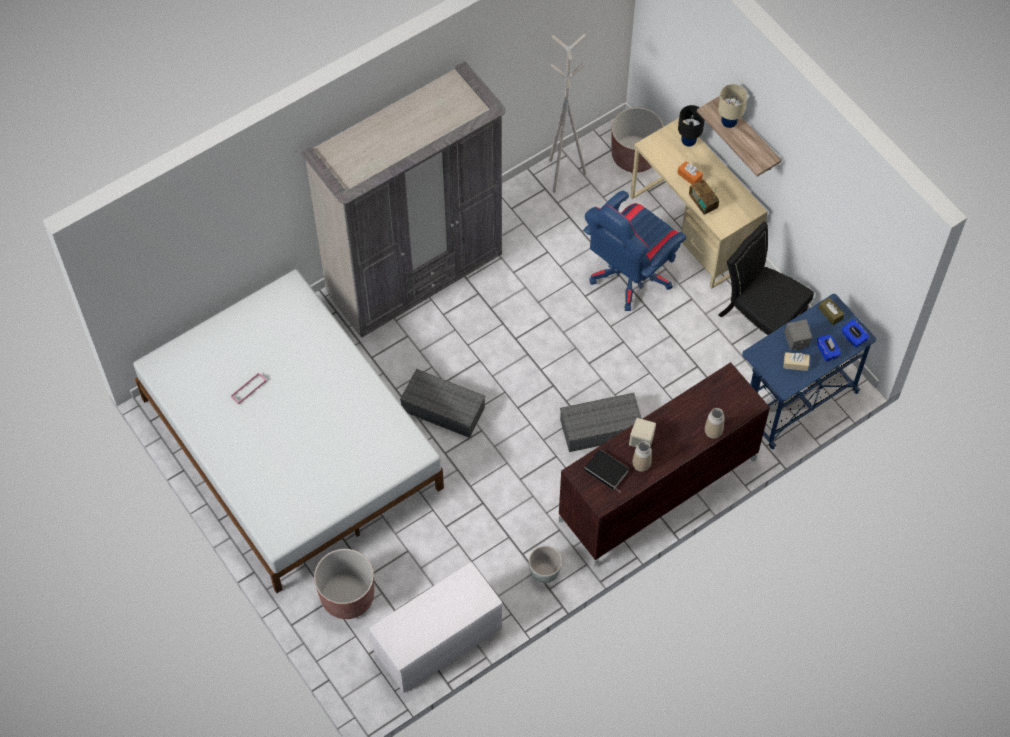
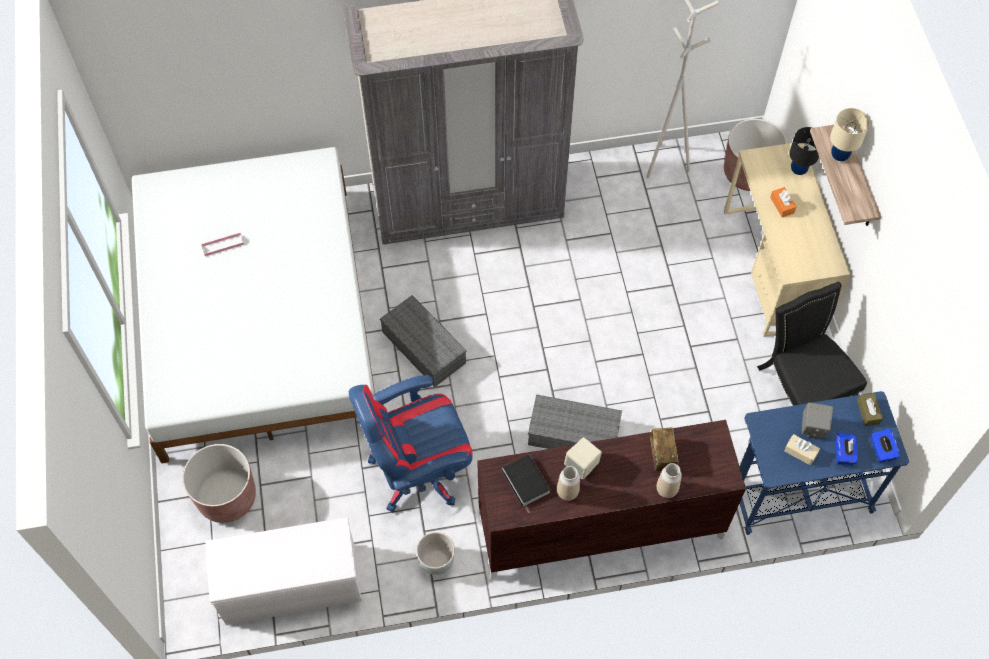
camera: 25 degrees right, 0 degrees up
blue office chair [584,191,686,311] -> blue office chair moved to [348,375,473,512]
radio [689,179,719,215] -> radio moved to [650,427,679,471]

